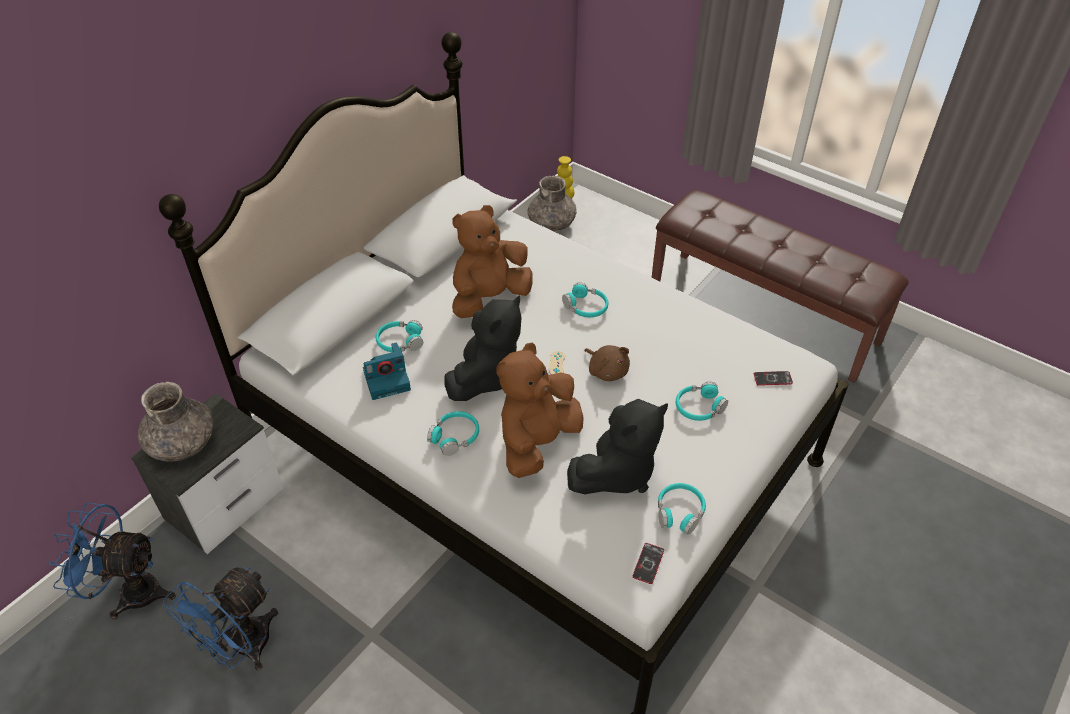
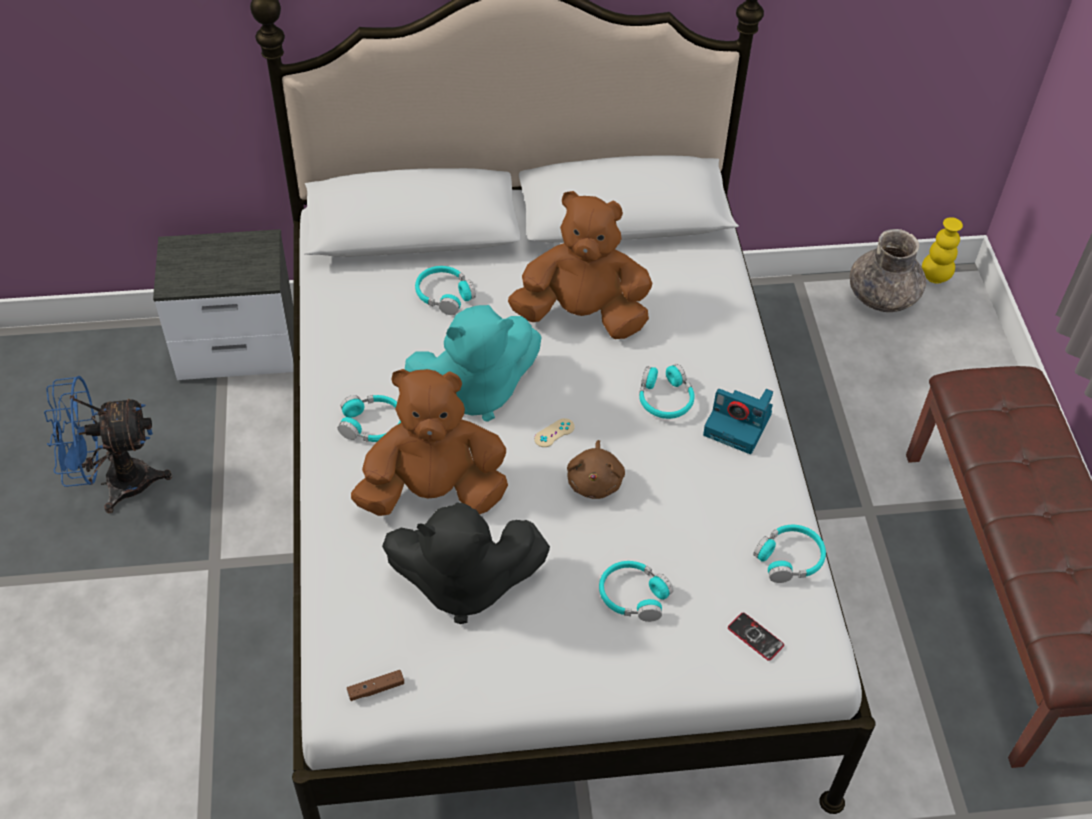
camera: 45 degrees right, 5 degrees up
blue fan [48,503,176,619] -> none
grey vase [138,382,213,461] -> none
camera [363,342,411,400] -> camera moved to [703,389,773,454]
black plush toy [444,296,521,401] -> turquoise plush toy [405,305,542,422]
phone [633,543,664,584] -> brown game controller [347,670,404,701]
turquoise headphones [658,483,706,535] -> turquoise headphones moved to [753,525,826,583]

